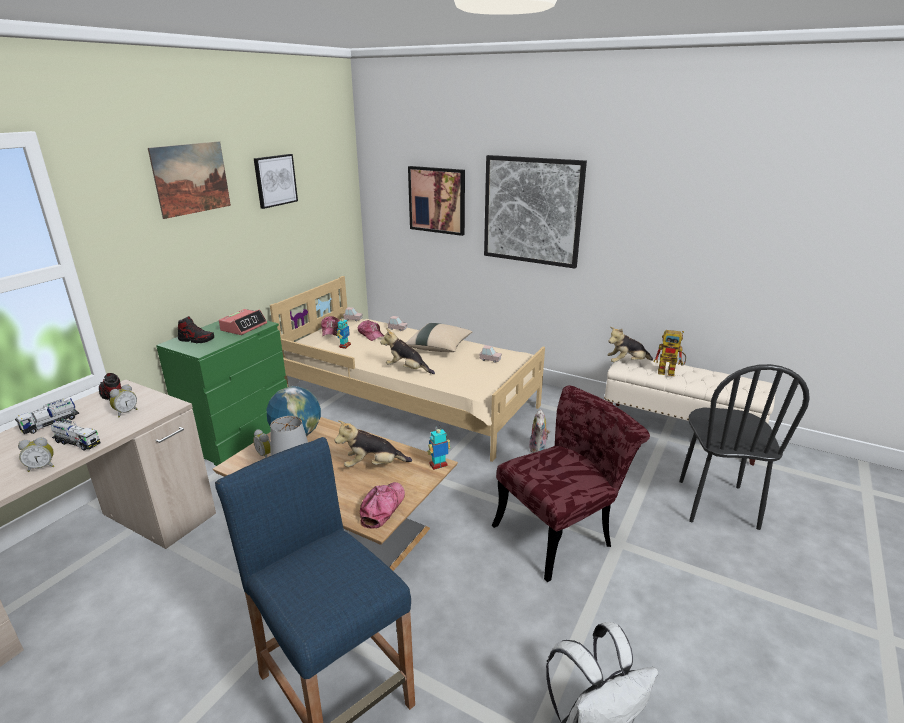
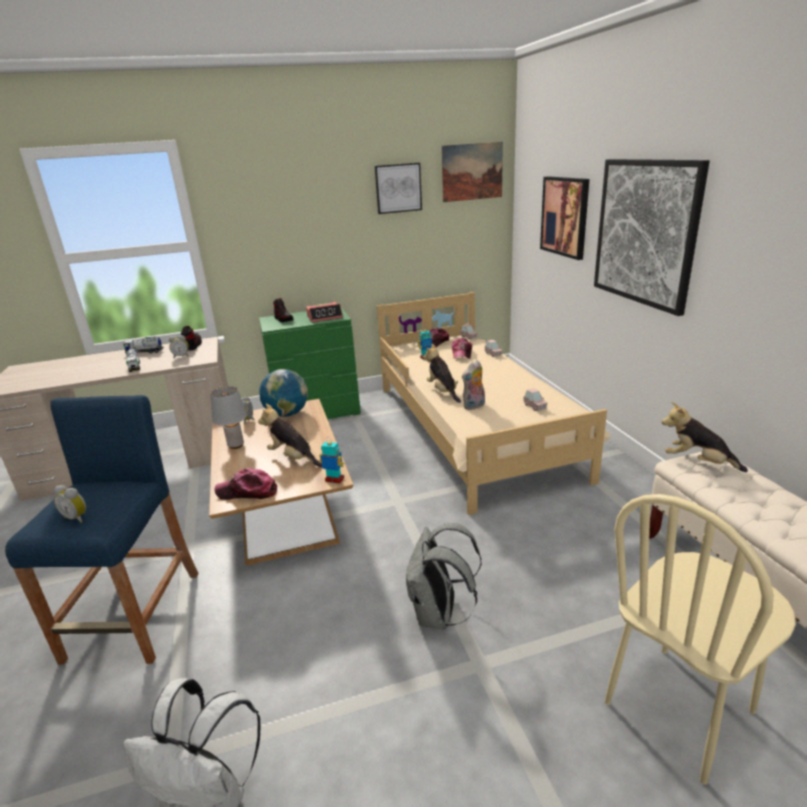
camera: 45 degrees right, 0 degrees up
alarm clock [18,437,54,472] -> alarm clock moved to [53,485,86,523]
picture [148,142,231,219] -> picture moved to [441,142,503,202]
cap [360,482,405,529] -> cap turned 150 degrees counterclockwise [215,468,277,500]
beige pillow [406,323,473,352] -> none
red chair [492,385,650,582] -> grey backpack [406,523,482,629]
plush toy [529,409,550,453] -> plush toy moved to [462,360,485,410]
toy robot [654,330,686,376] -> none
black chair [679,364,810,530] -> beige chair [605,494,796,785]

